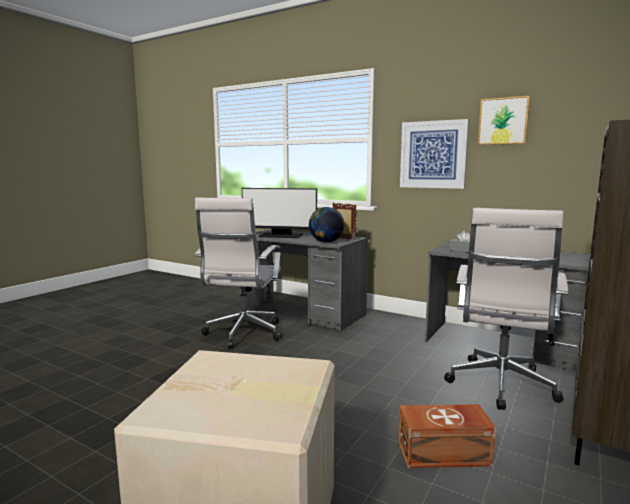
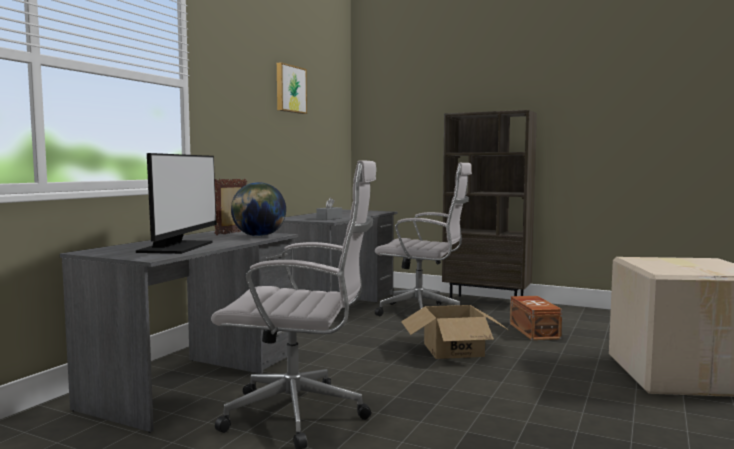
camera: 95 degrees left, 5 degrees down
picture [400,119,469,189] -> none
none -> cardboard box [401,305,510,359]

